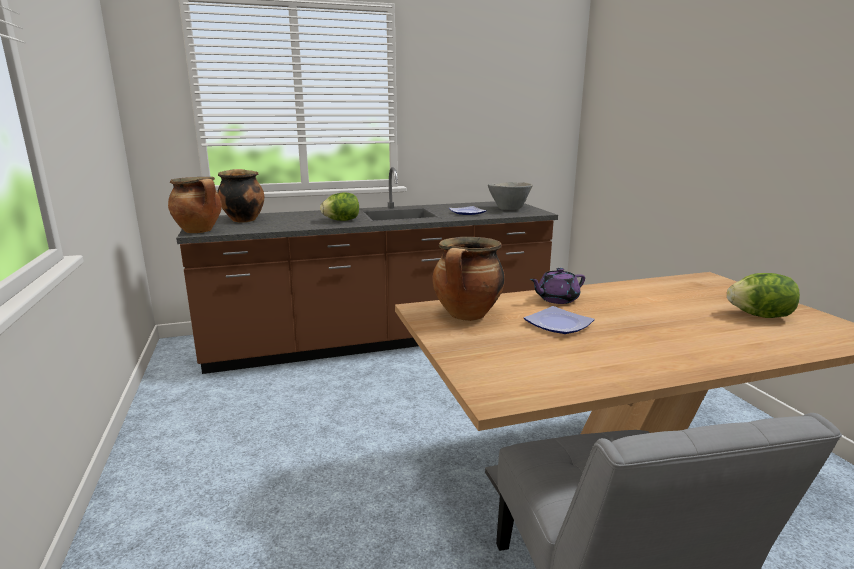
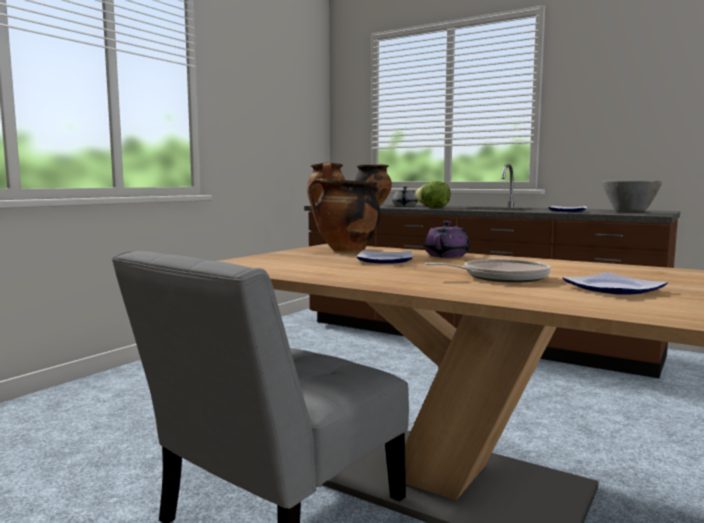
camera: 50 degrees right, 10 degrees down
purple teapot [530,268,585,304] -> purple teapot turned 90 degrees clockwise [424,221,470,258]
lettuce [727,273,800,318] -> plate [563,272,668,295]
none -> grey teapot [392,186,418,207]
none -> frying pan [425,259,551,283]

